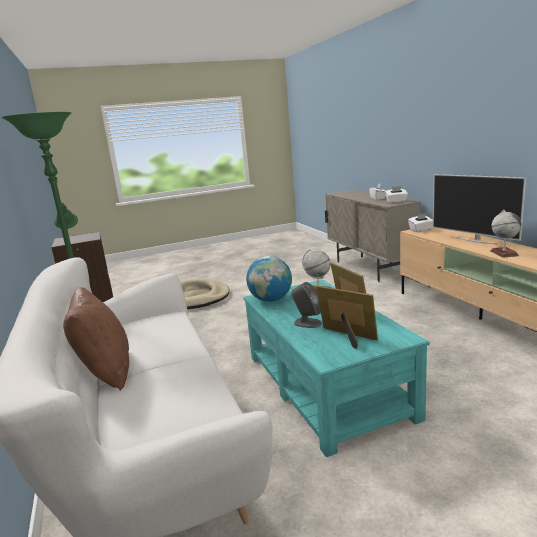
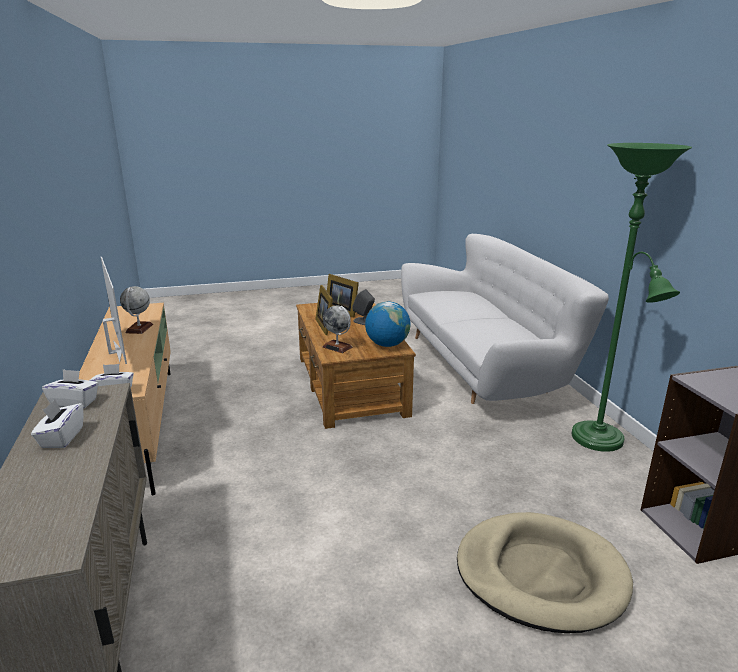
camera: 175 degrees left, 5 degrees up
brown pillow [63,287,129,391] -> none
turquoise coffee table [243,279,430,457] -> brown coffee table [296,303,416,429]

